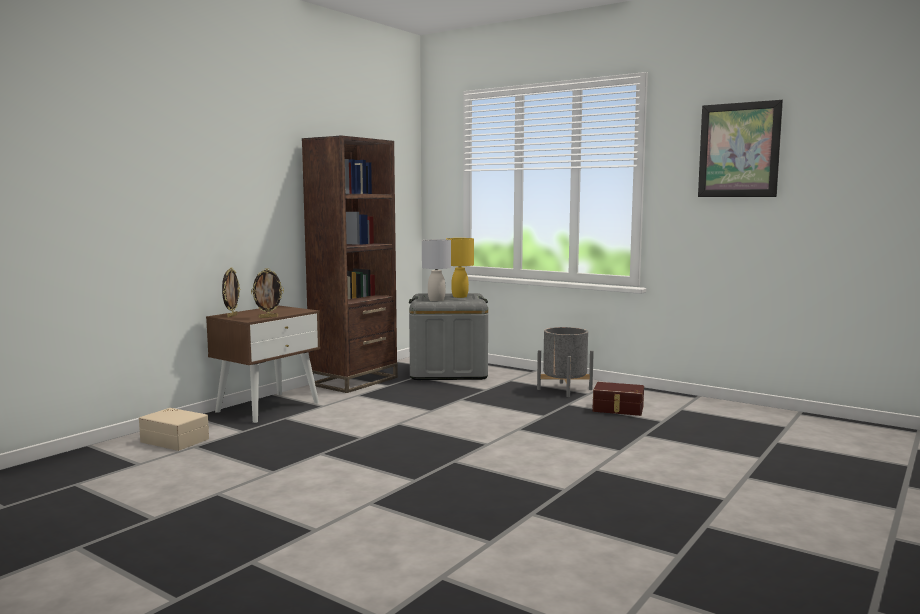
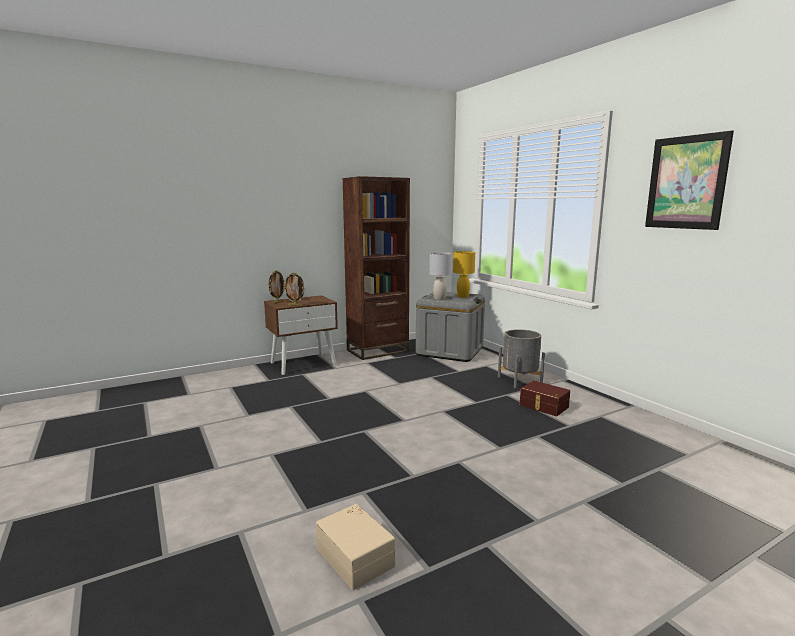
camera: 25 degrees right, 5 degrees up
beige storage box [139,408,209,451] -> beige storage box moved to [316,504,395,590]

